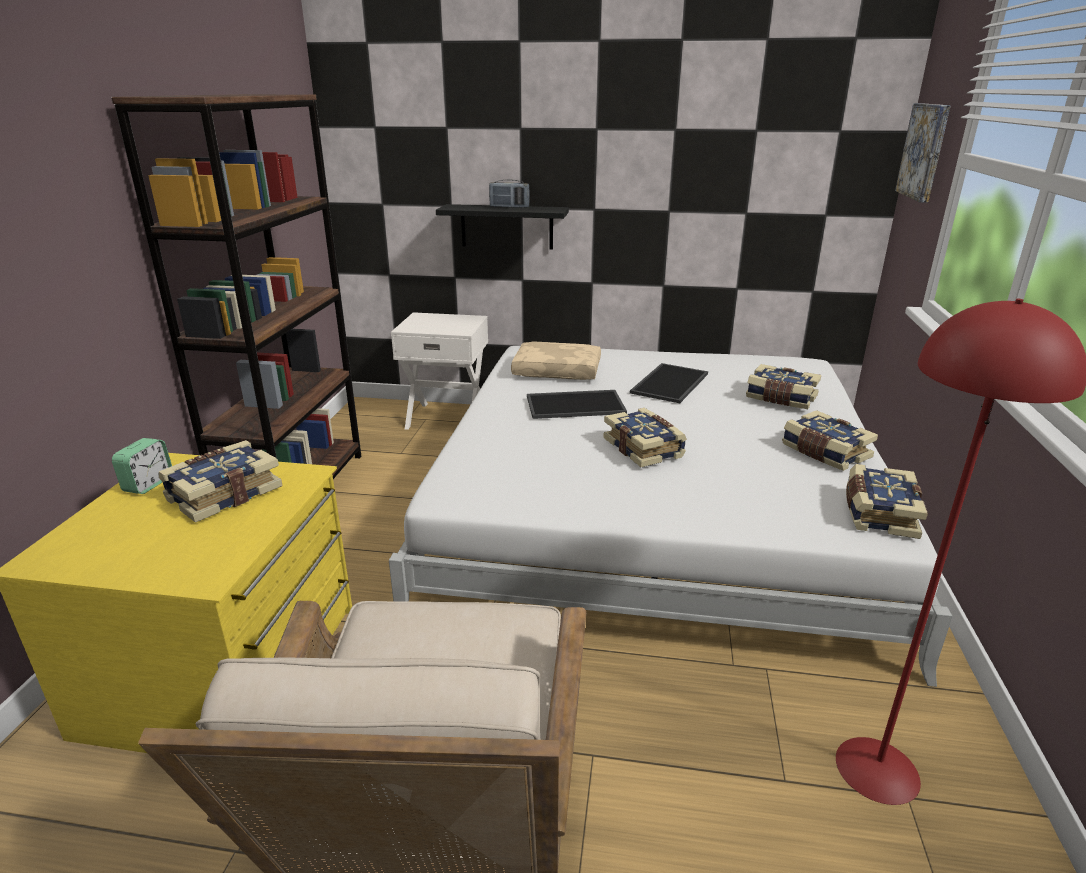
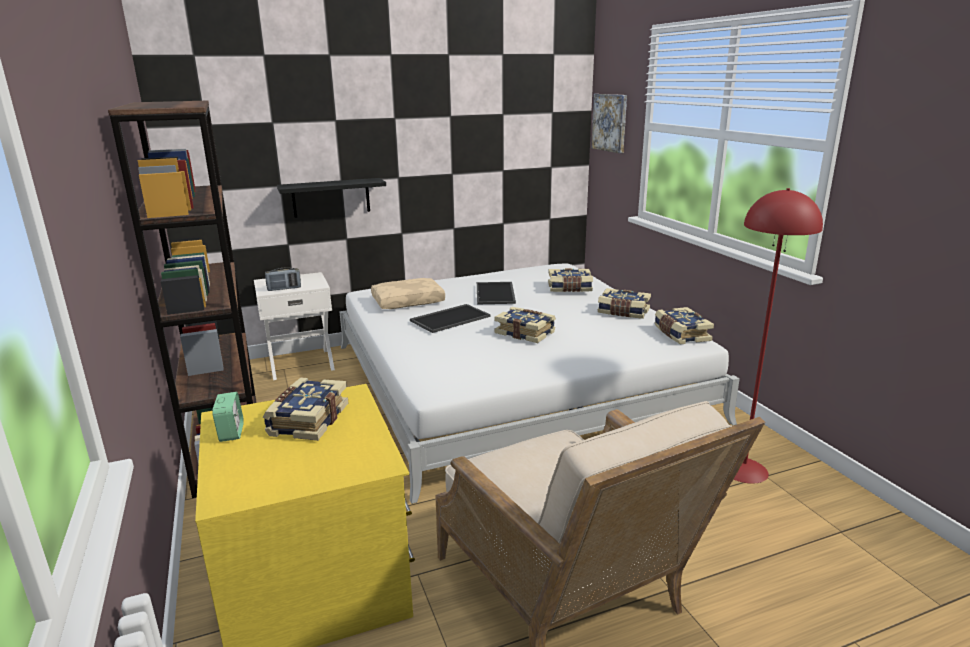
camera: 30 degrees left, 5 degrees down
radio [489,179,530,208] -> radio moved to [265,267,301,291]

